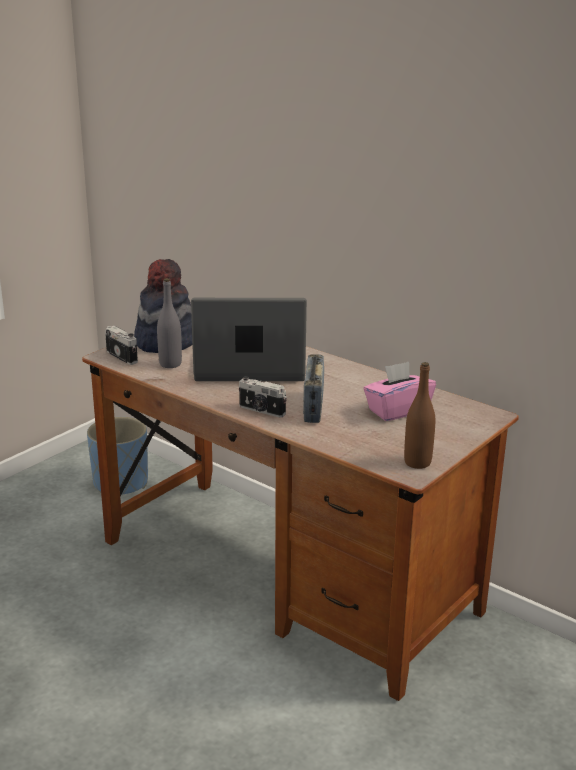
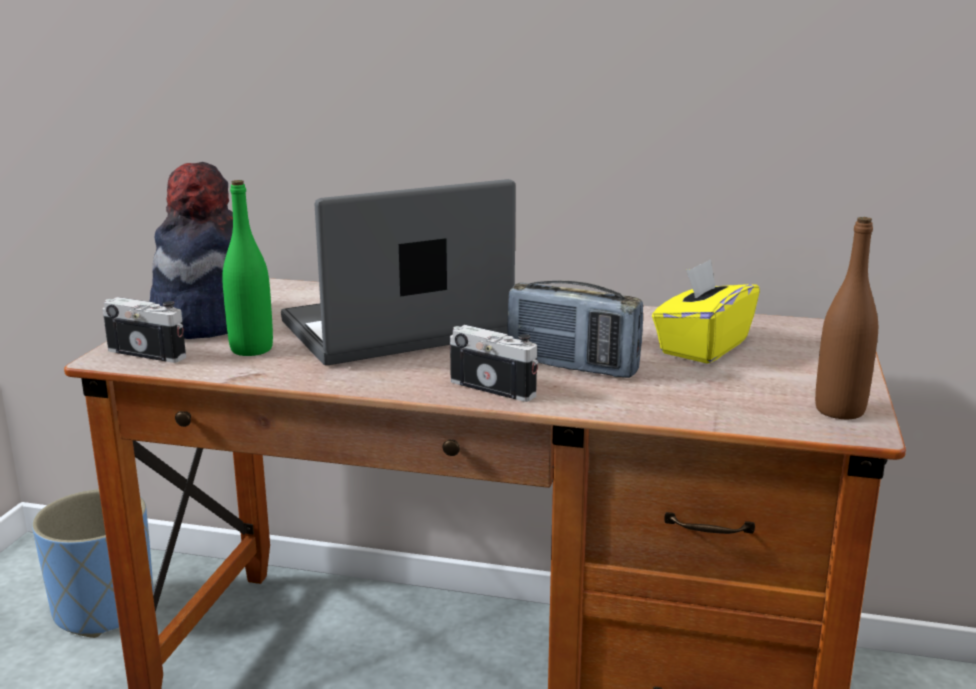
camera: 25 degrees left, 5 degrees down
grey bottle [157,278,182,368] -> green bottle [222,180,273,356]
camera [239,376,287,418] -> camera turned 150 degrees counterclockwise [449,325,538,402]
radio [303,354,324,423] -> radio turned 45 degrees counterclockwise [507,281,643,378]
pink tissue box [363,362,436,421] -> yellow tissue box [652,259,760,364]

